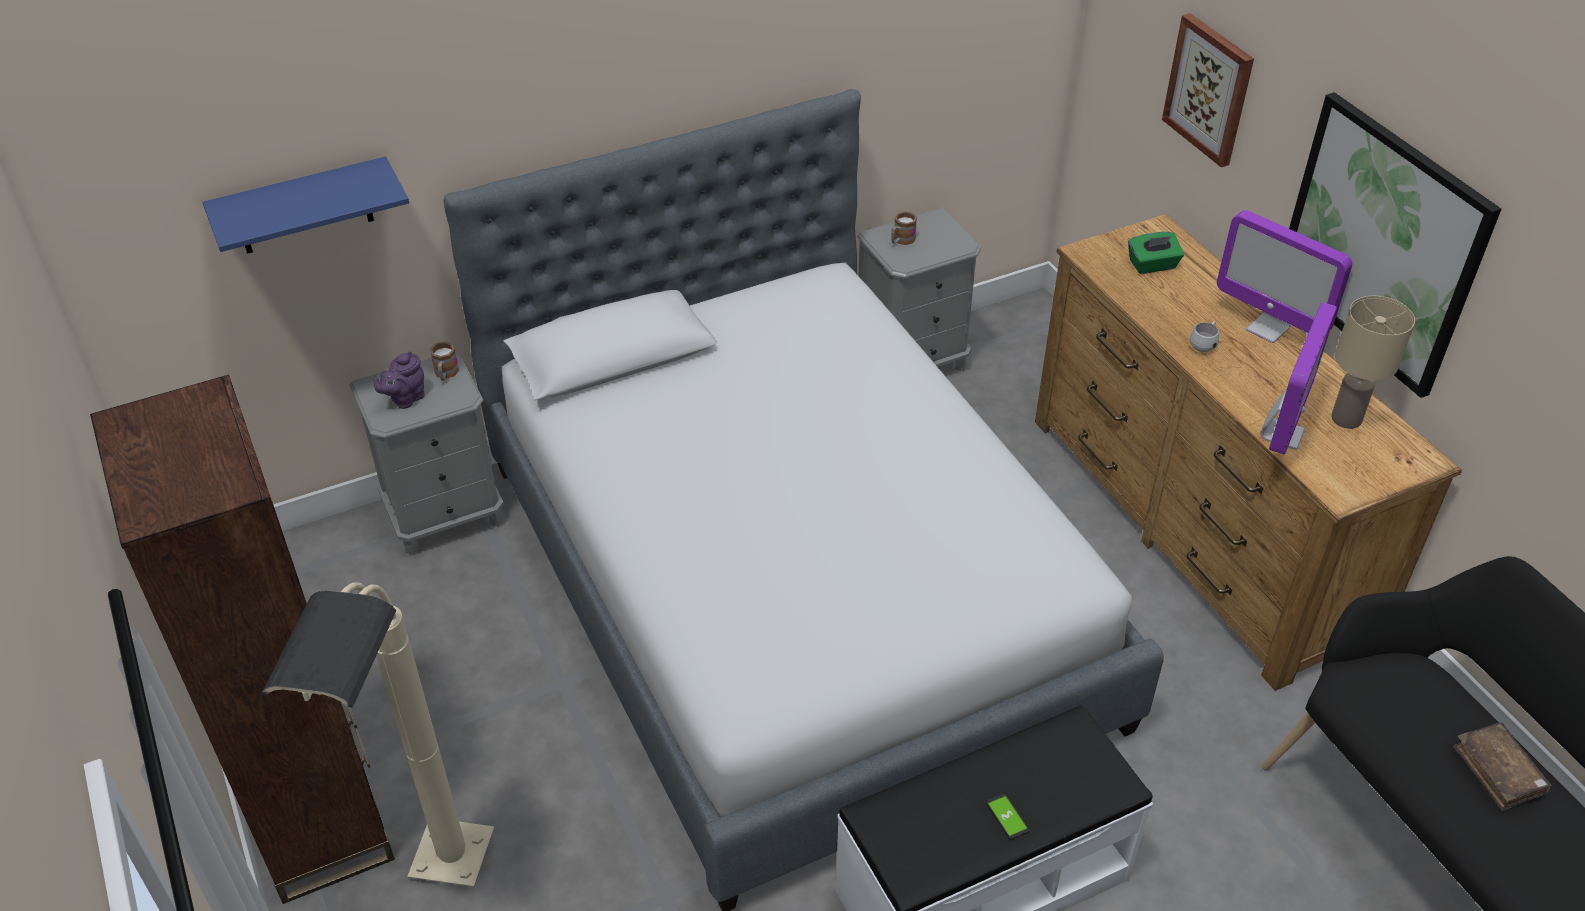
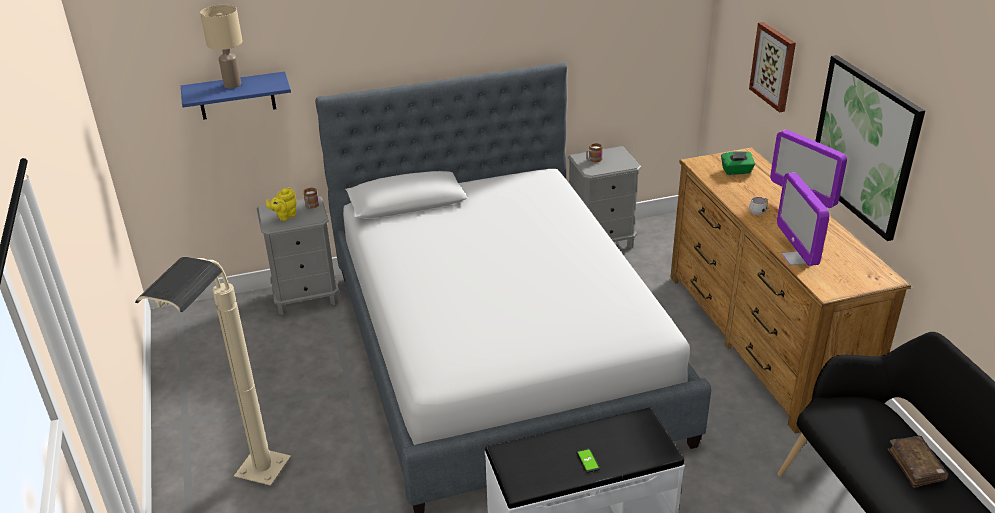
camera: 10 degrees right, 10 degrees down
brown bookcase [90,375,395,904] -> none
purple teapot [373,351,425,409] -> yellow teapot [266,187,297,221]
monitor [1260,302,1337,454] -> monitor turned 135 degrees clockwise [777,173,829,266]
beige table lamp [1331,296,1415,429] -> beige table lamp moved to [200,5,242,88]

